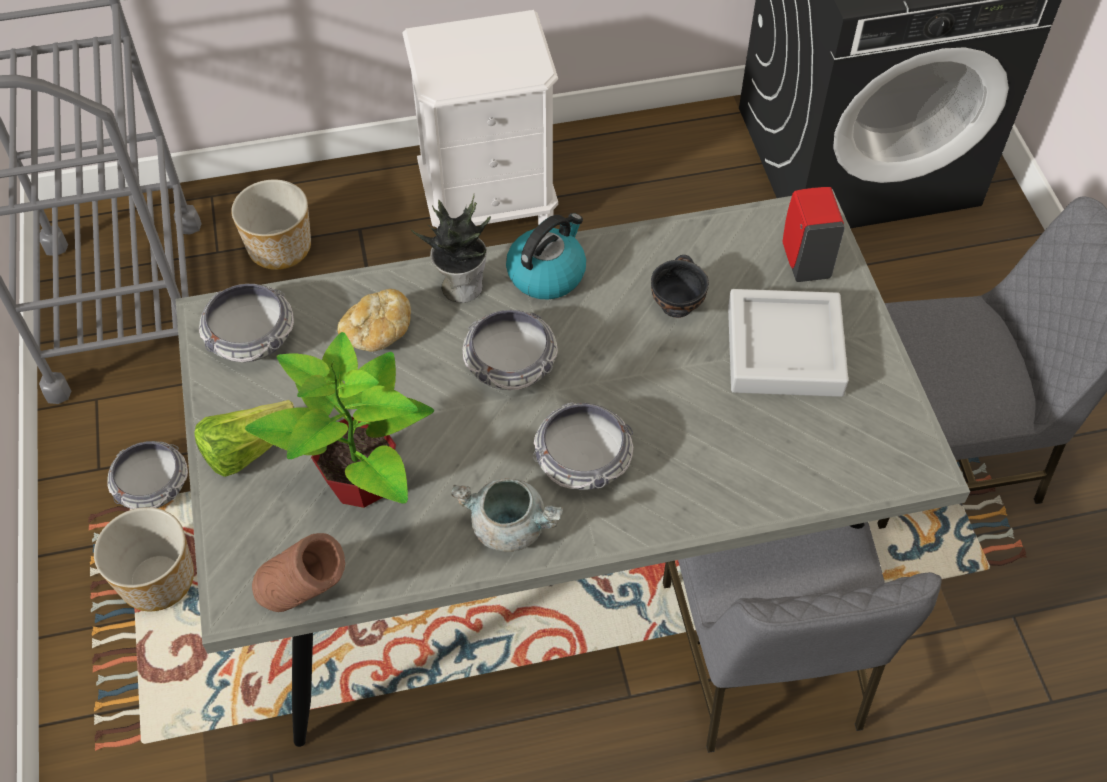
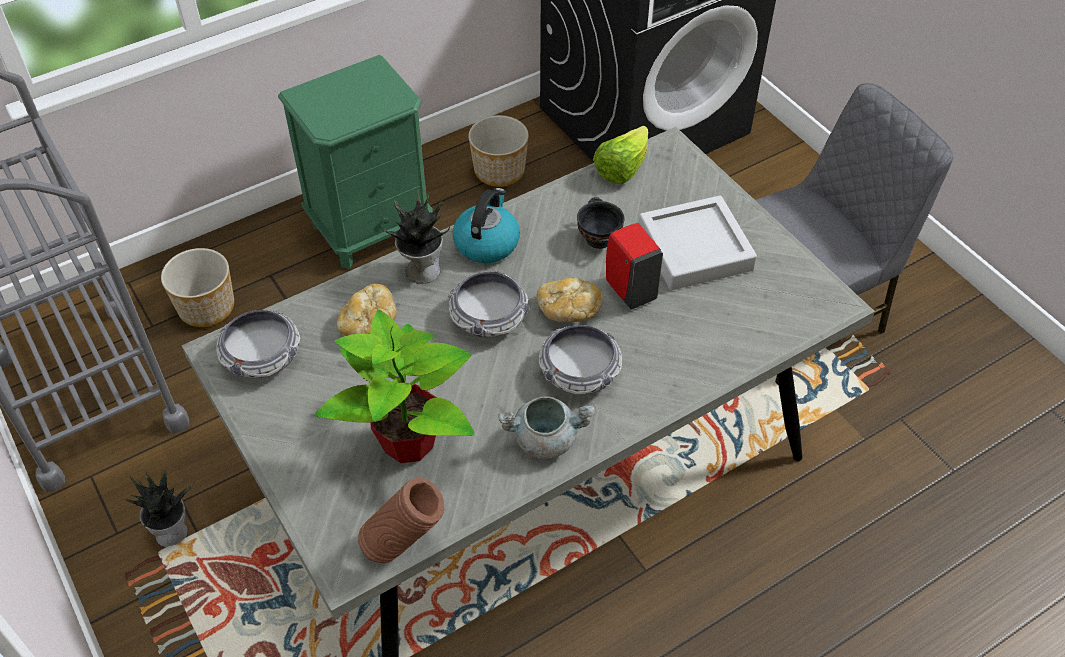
camera: 20 degrees left, 5 degrees down
planter [94,507,194,611] -> planter moved to [468,115,529,187]
bowl [107,441,188,509] -> potted plant [124,470,194,547]
lettuce [194,400,294,477] -> lettuce moved to [593,126,648,184]
white nightstand [402,10,558,228] -> green nightstand [278,55,433,269]
grey chair [663,522,942,753] -> none
red soap dispenser [782,187,845,282] -> red soap dispenser moved to [606,223,663,310]
none -> bread [537,277,603,322]

